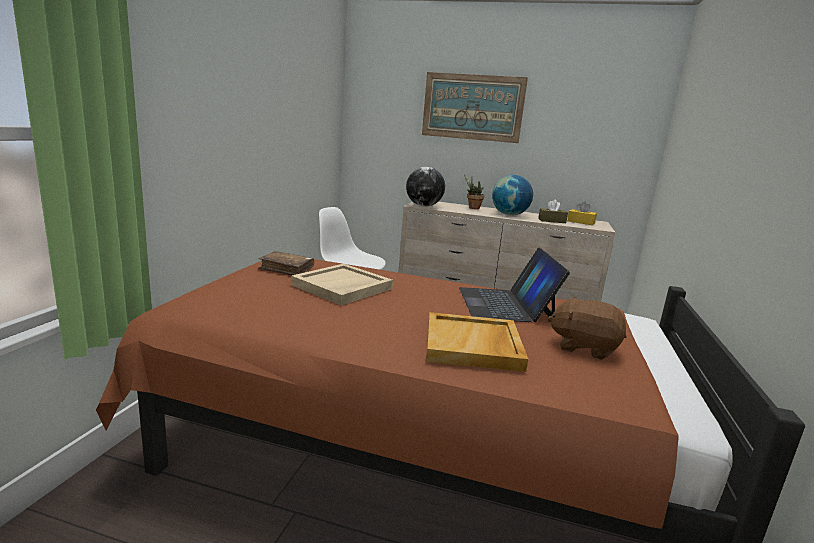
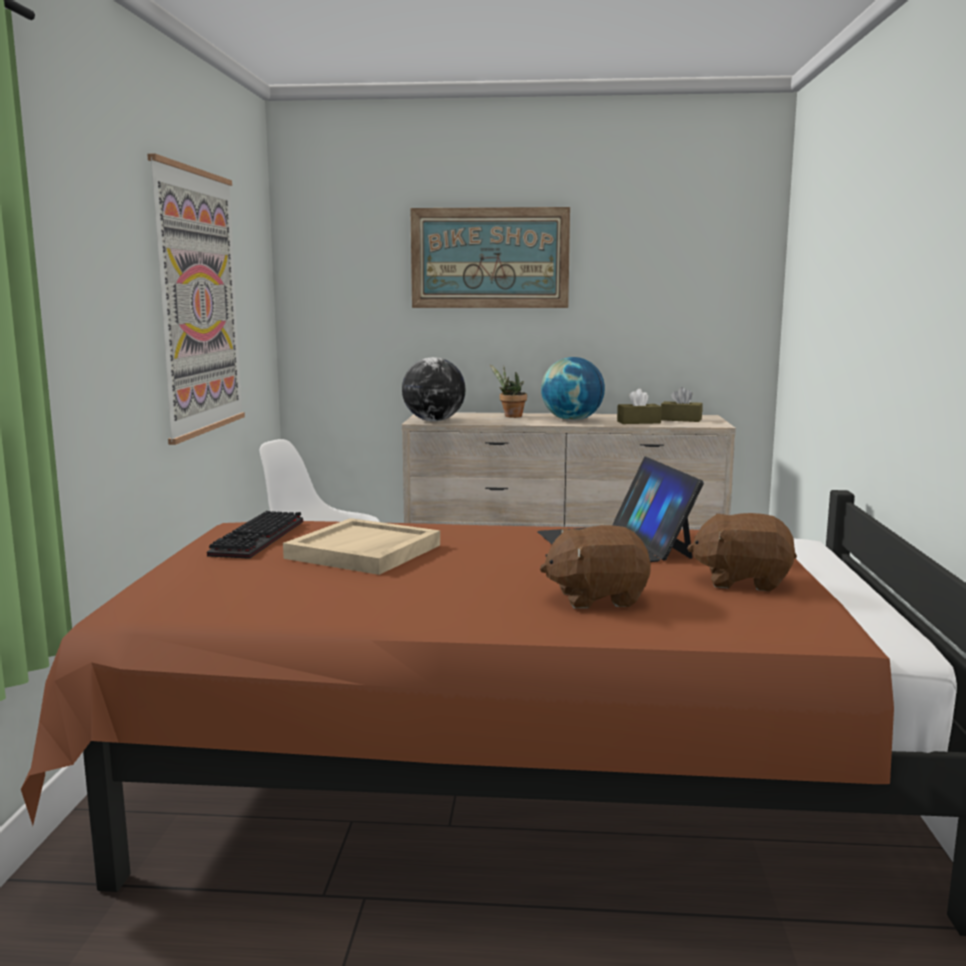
camera: 10 degrees left, 5 degrees down
brown book [259,251,314,275] -> keyboard [207,511,303,559]
beige tray [426,312,528,372] -> brown plush toy [540,525,651,608]
yellow tissue box [567,201,597,225] -> brown tissue box [661,387,703,422]
none -> picture [147,154,245,445]

